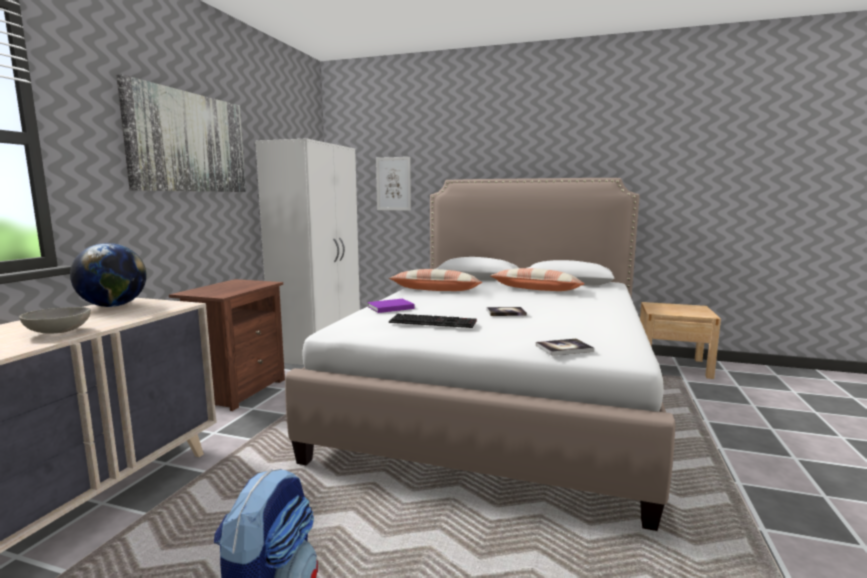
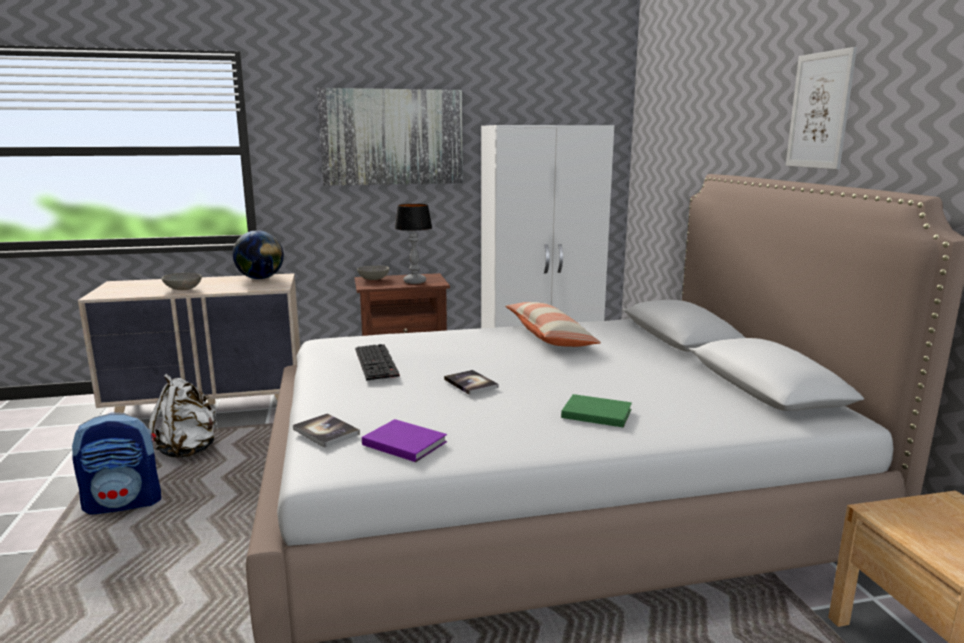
camera: 60 degrees right, 5 degrees up
purple book [368,299,415,313] -> purple book moved to [362,419,447,462]
picture [376,157,411,211] -> picture moved to [786,47,857,169]
pillow [490,268,585,291] -> none
none -> white backpack [148,374,218,458]
none -> grey bowl [357,266,389,280]
none -> table lamp [394,204,432,284]
none -> green book [561,394,632,427]

